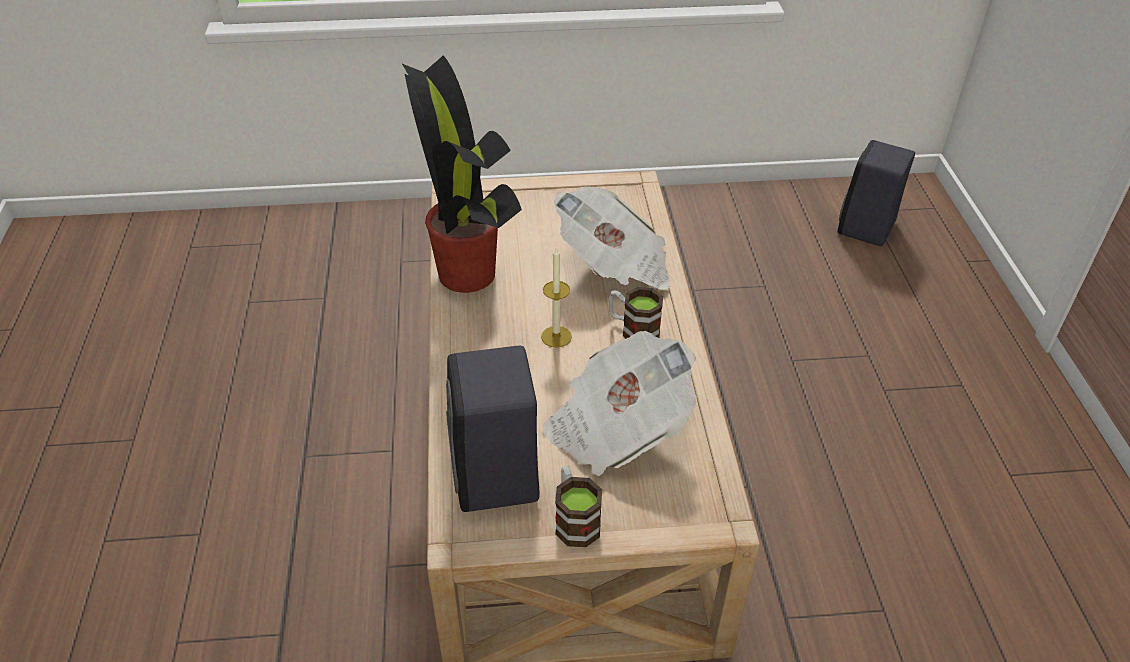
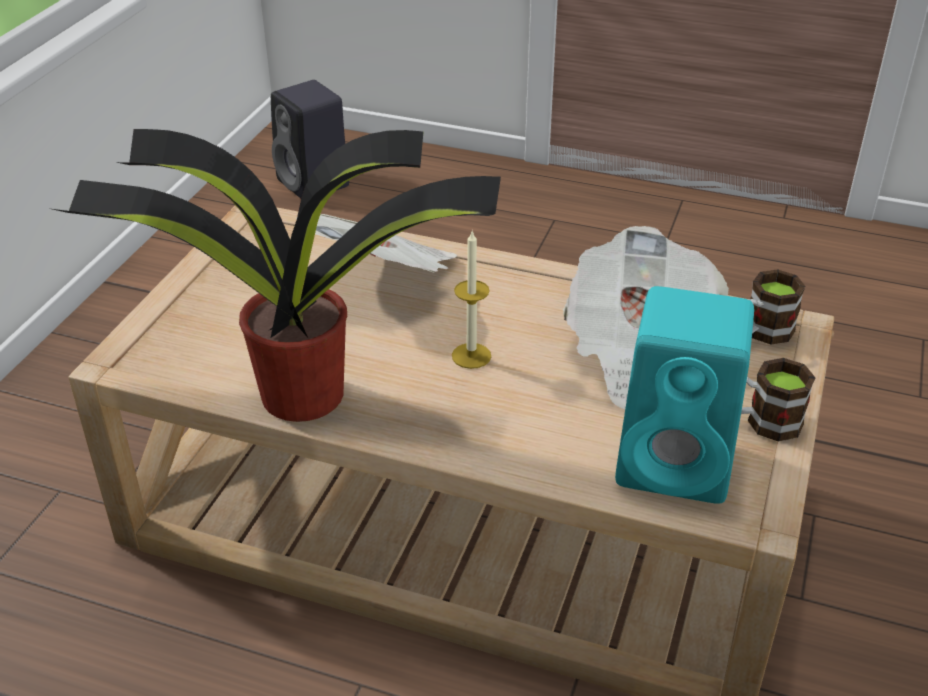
camera: 65 degrees left, 5 degrees down
black speaker [446,346,540,512] -> turquoise speaker [615,286,754,504]
mug [609,287,663,338] -> mug moved to [748,269,806,344]

